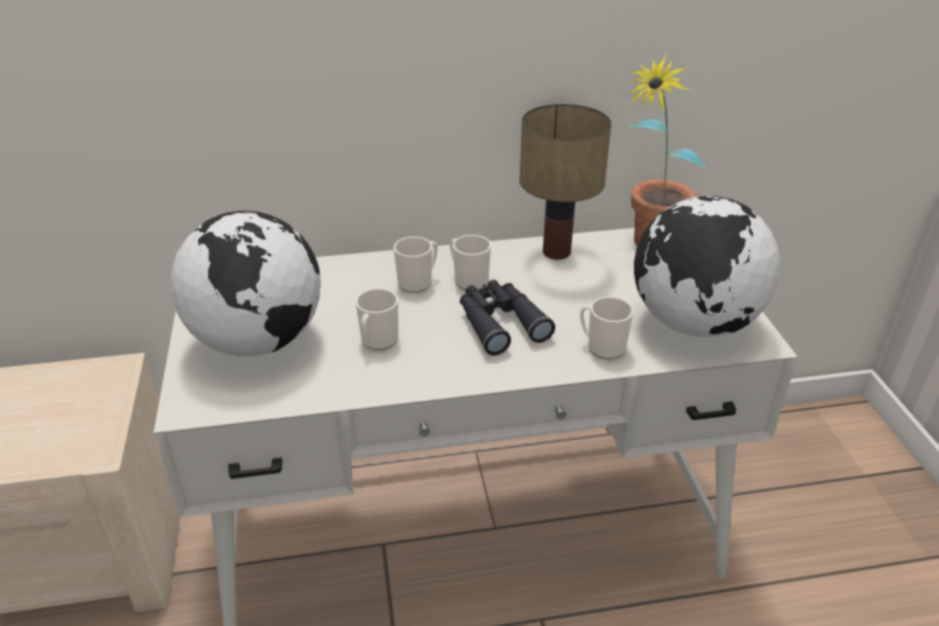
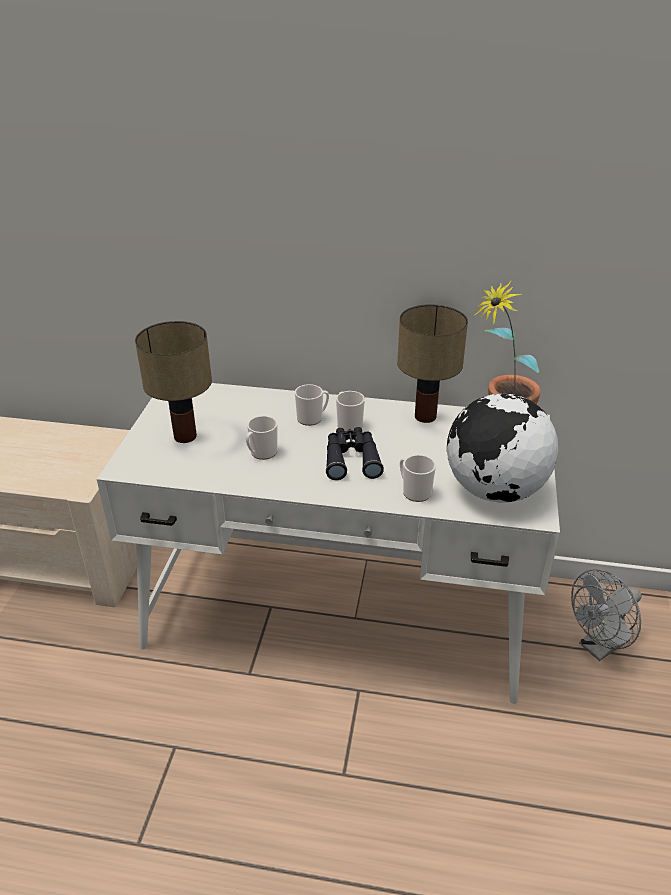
camera: 20 degrees right, 0 degrees up
globe [171,211,321,356] -> table lamp [135,321,212,443]
none -> grey fan [571,569,642,661]

